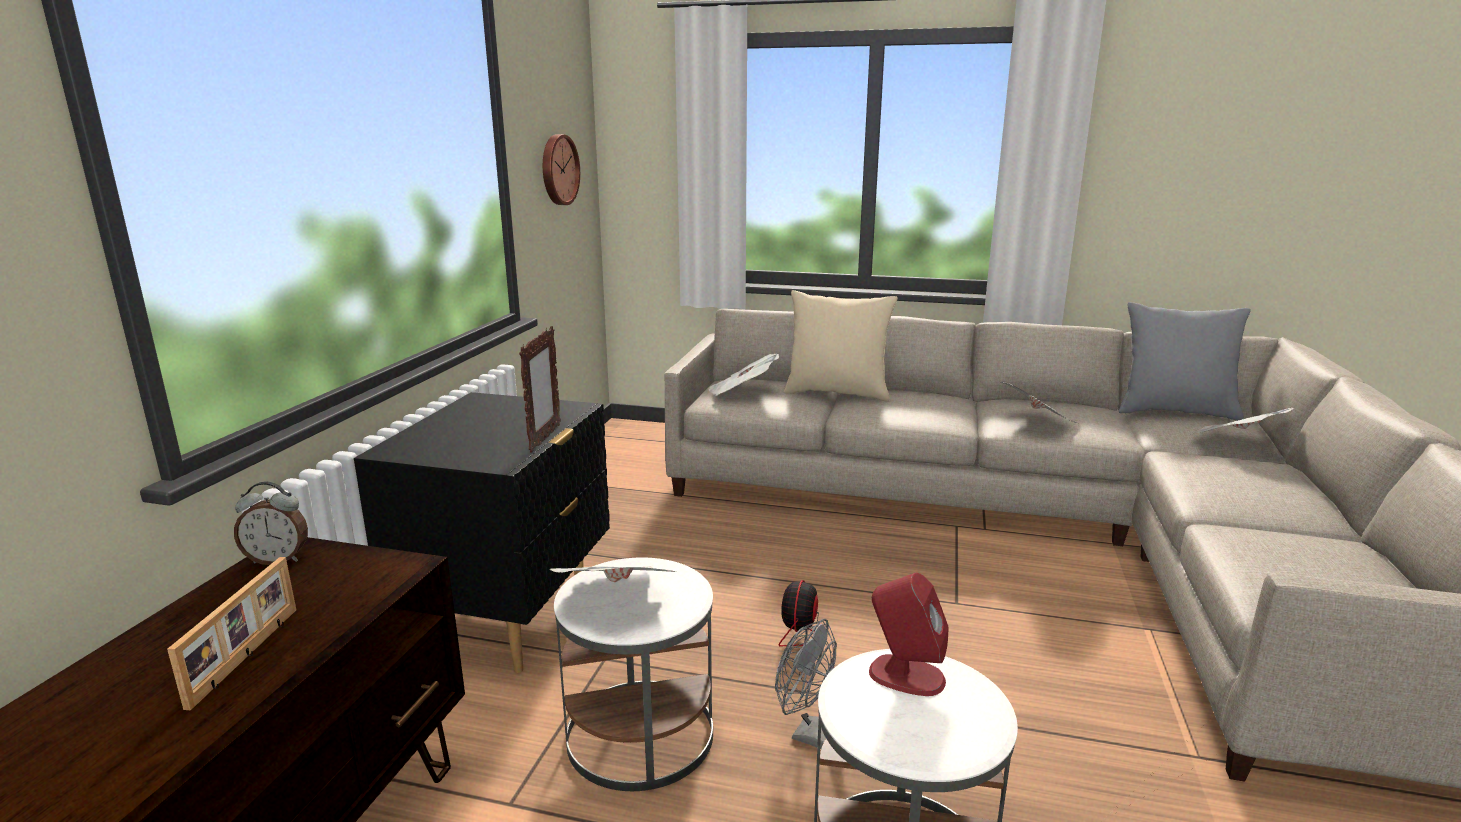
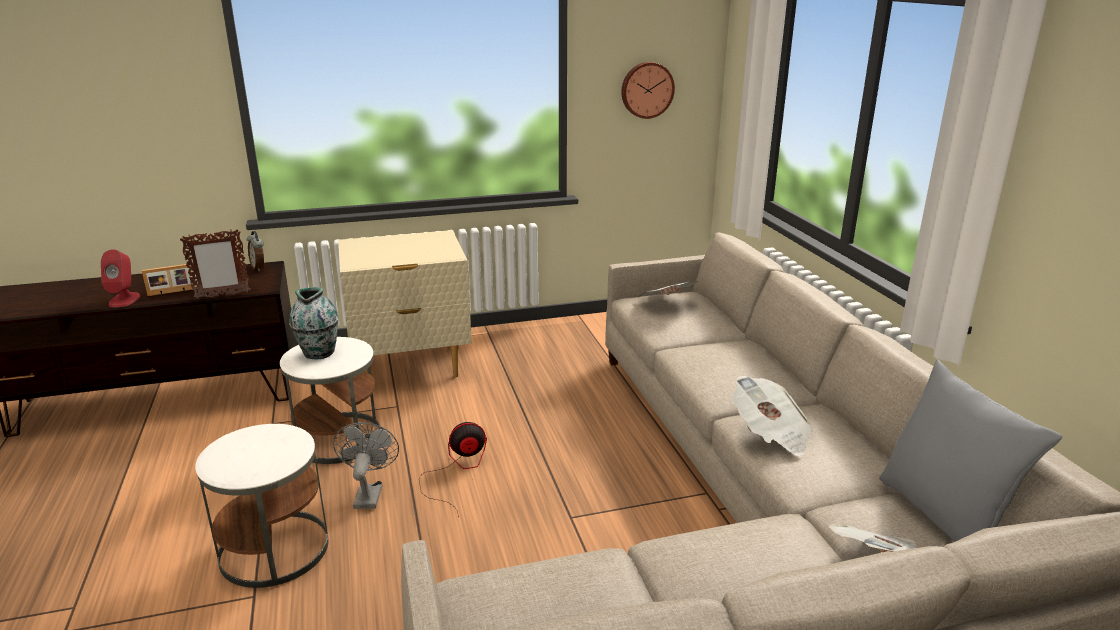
camera: 60 degrees right, 5 degrees up
black nightstand [354,392,610,673] -> beige nightstand [338,230,472,377]
picture frame [519,326,561,453] -> picture frame moved to [180,229,251,299]
newspaper [550,566,676,582] -> vase [289,287,339,359]
beige pillow [784,290,898,402] -> none
red speaker [869,573,949,696] -> red speaker moved to [101,249,140,307]

